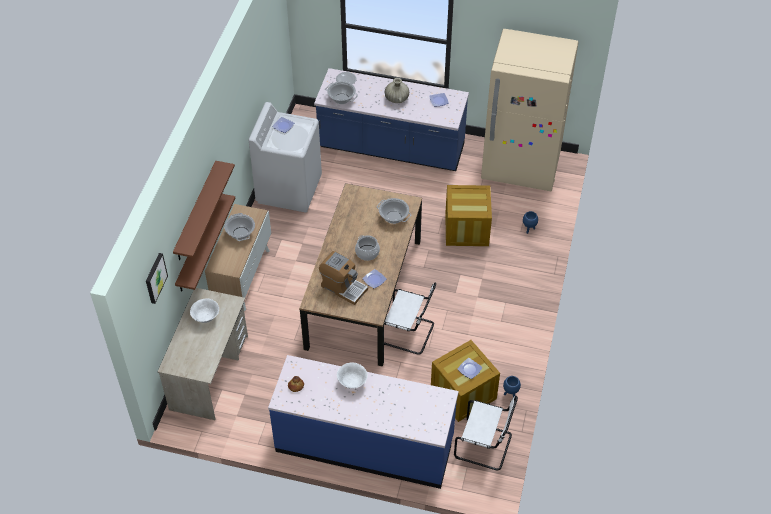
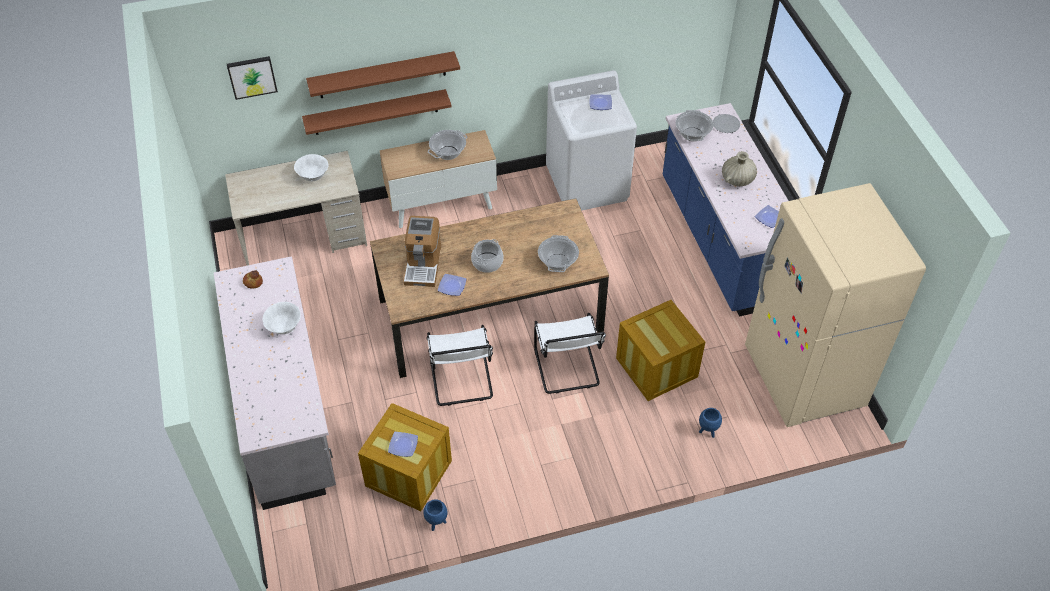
camera: 60 degrees right, 0 degrees up
blue counter [268,355,459,489] -> grey counter [214,256,336,510]
white chair [454,396,518,470] -> white chair moved to [534,313,606,394]

